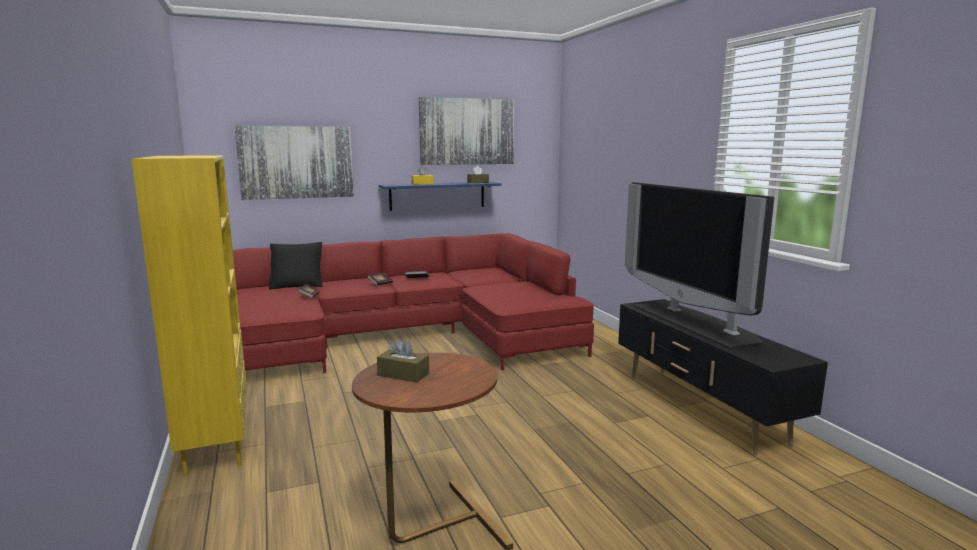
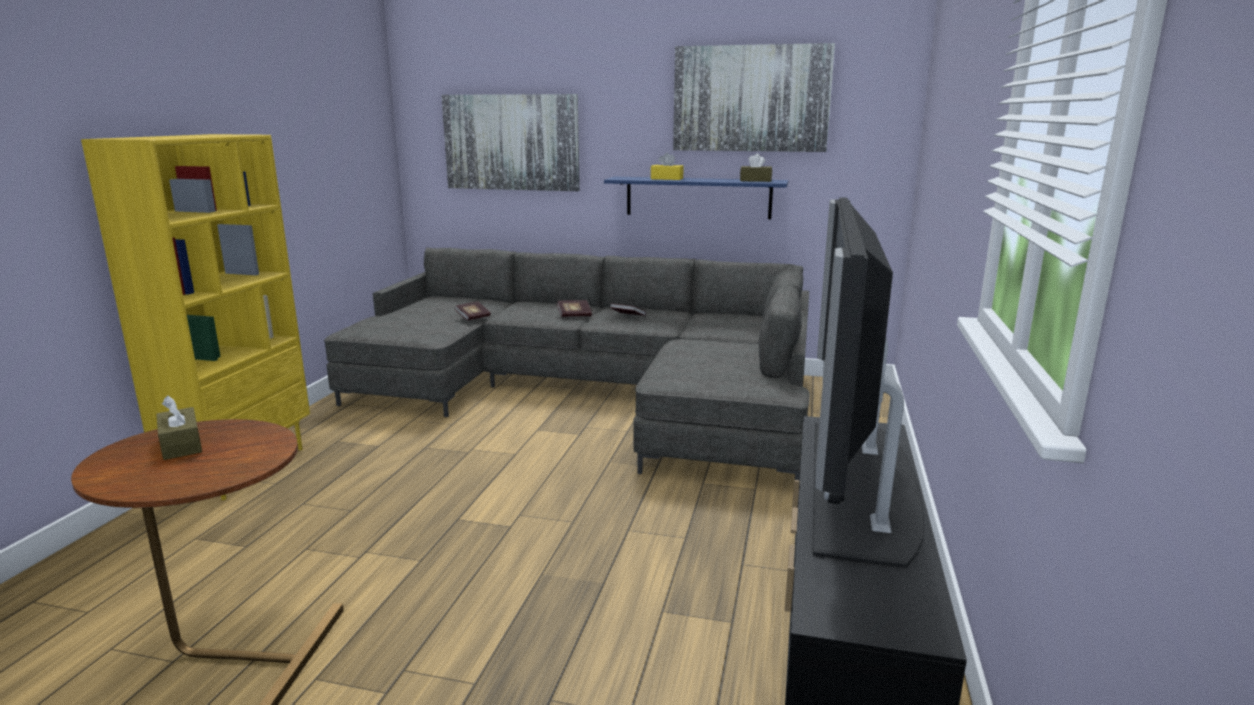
camera: 35 degrees right, 5 degrees up
red sofa [233,233,594,373] -> grey sofa [324,248,810,480]
black pillow [269,242,323,289] -> none

